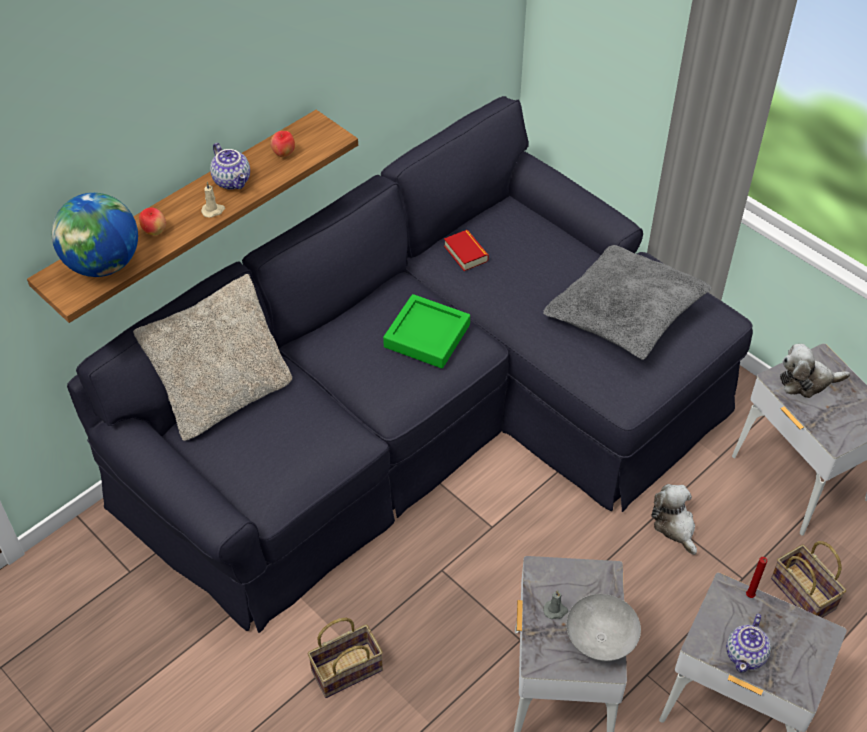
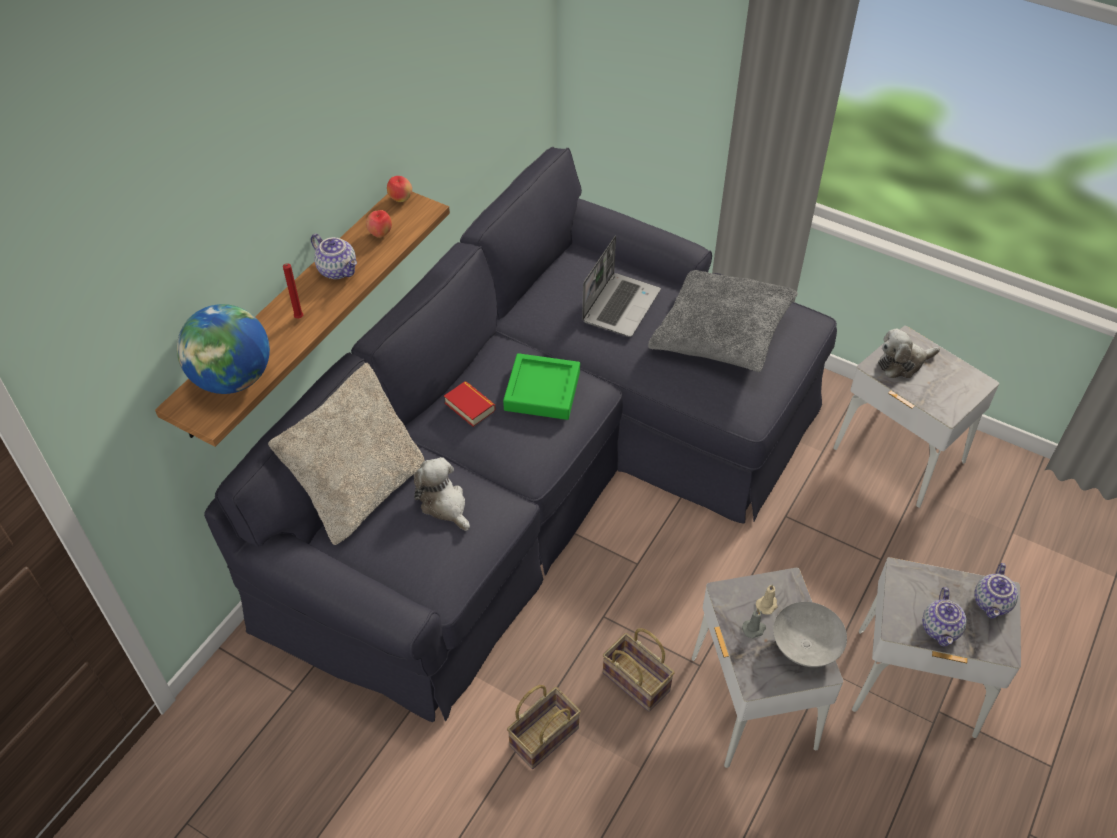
camera: 15 degrees left, 0 degrees up
apple [139,207,166,235] -> apple moved to [387,176,412,202]
beige candle [201,182,225,218] -> beige candle moved to [756,584,778,615]
book [444,230,489,271] -> book moved to [444,381,496,427]
plush toy [651,484,697,555] -> plush toy moved to [414,457,470,531]
red candle [746,557,767,598] -> red candle moved to [283,263,303,318]
basket [771,541,846,618] -> basket moved to [603,628,674,712]
none -> laptop [582,236,661,337]
none -> teapot [974,563,1018,619]

